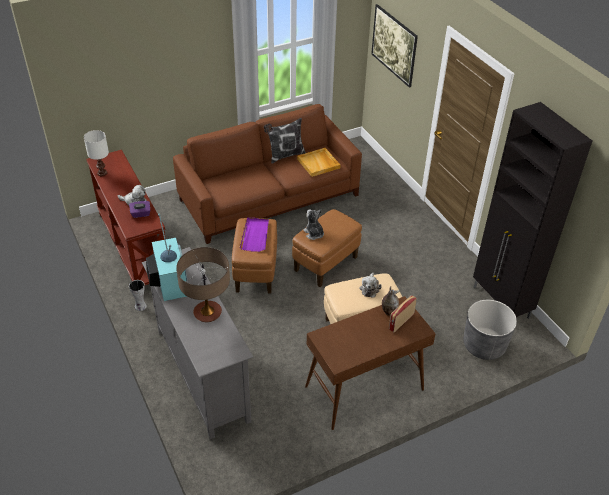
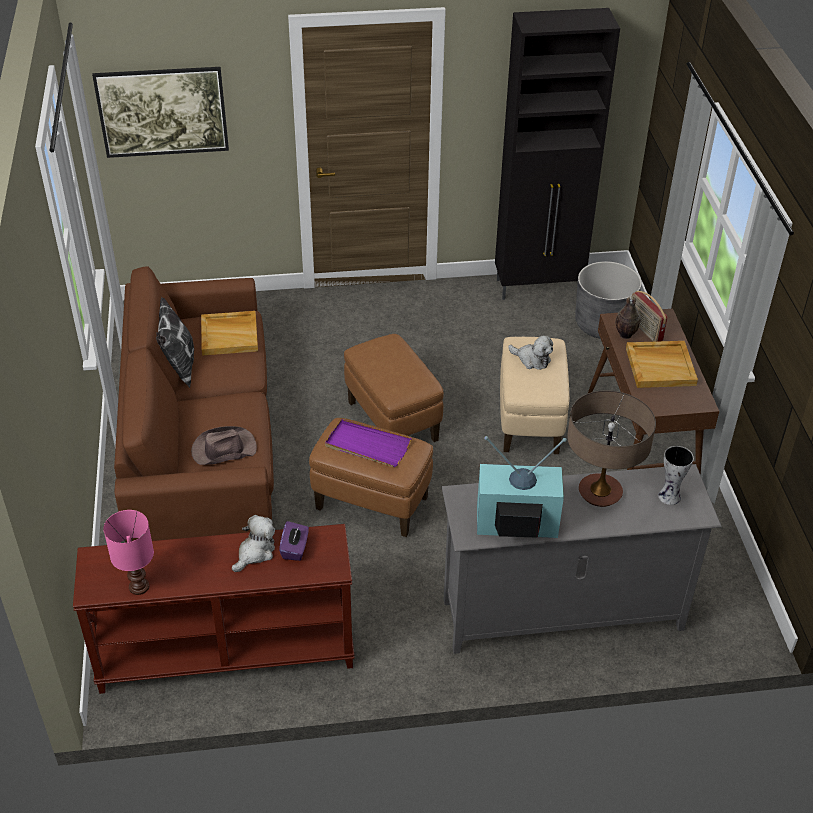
camera: 70 degrees left, 0 degrees up
white table lamp [84,130,109,176] -> pink table lamp [103,510,154,595]
vase [129,280,147,311] -> vase moved to [658,446,694,505]
plush toy [303,209,324,240] -> none
none -> brown hat [191,426,257,465]
none -> beige tray [626,341,698,388]

